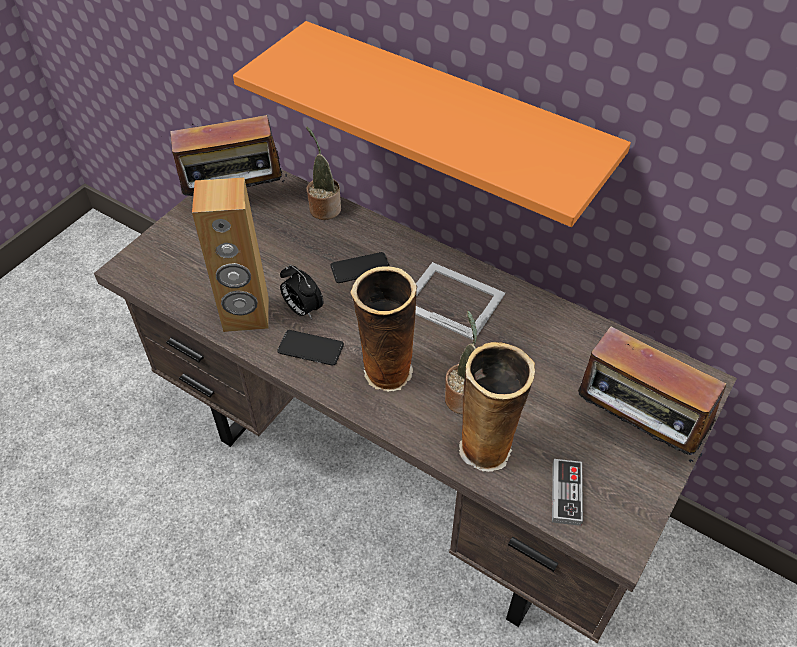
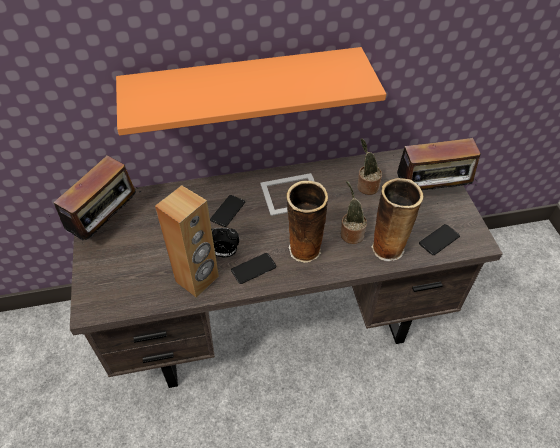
camera: 45 degrees left, 0 degrees up
potted plant [306,127,341,220] -> potted plant moved to [357,138,382,195]
game controller [552,459,583,526] -> phone [419,224,460,255]

